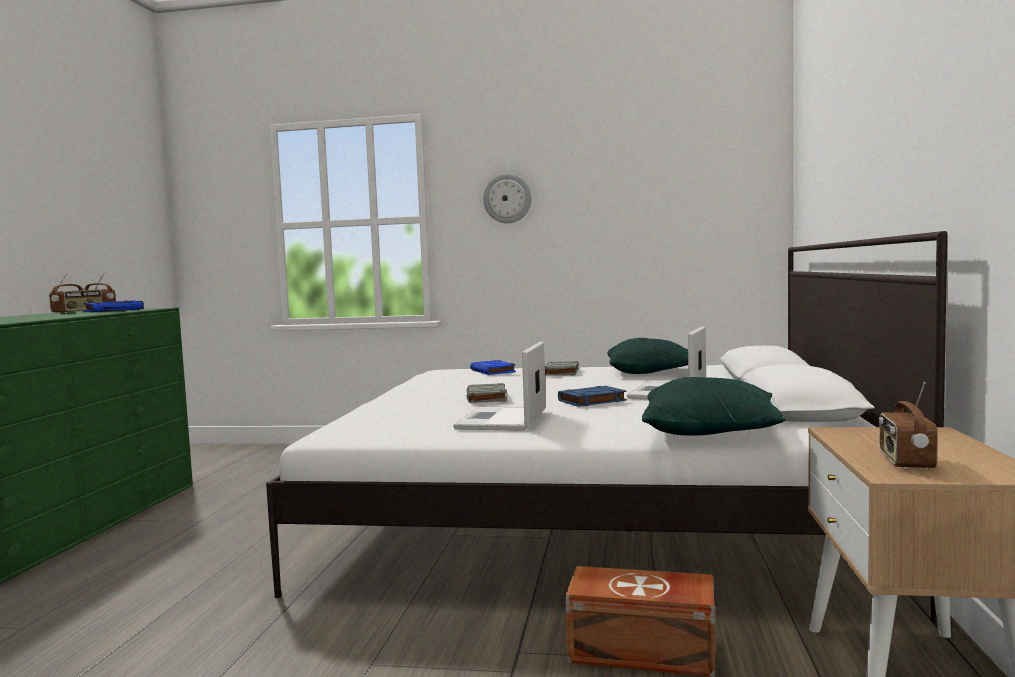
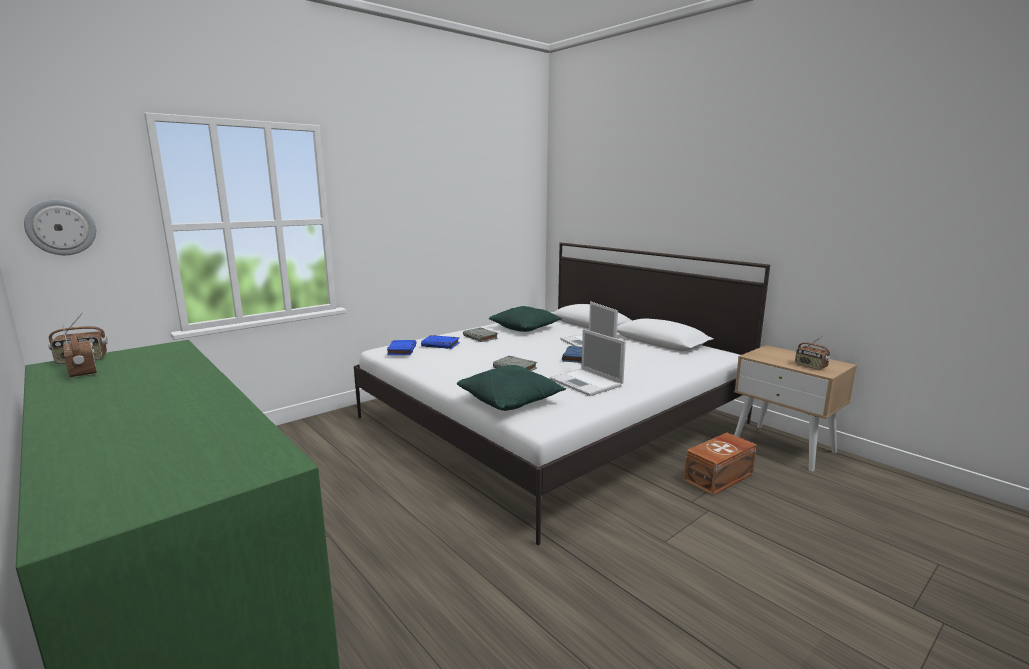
camera: 50 degrees left, 10 degrees up
blue book [83,300,144,312] -> blue book moved to [387,340,416,355]
wall clock [483,174,532,223] -> wall clock moved to [24,199,96,255]
green pillow [642,377,786,435] -> green pillow moved to [457,365,566,411]

